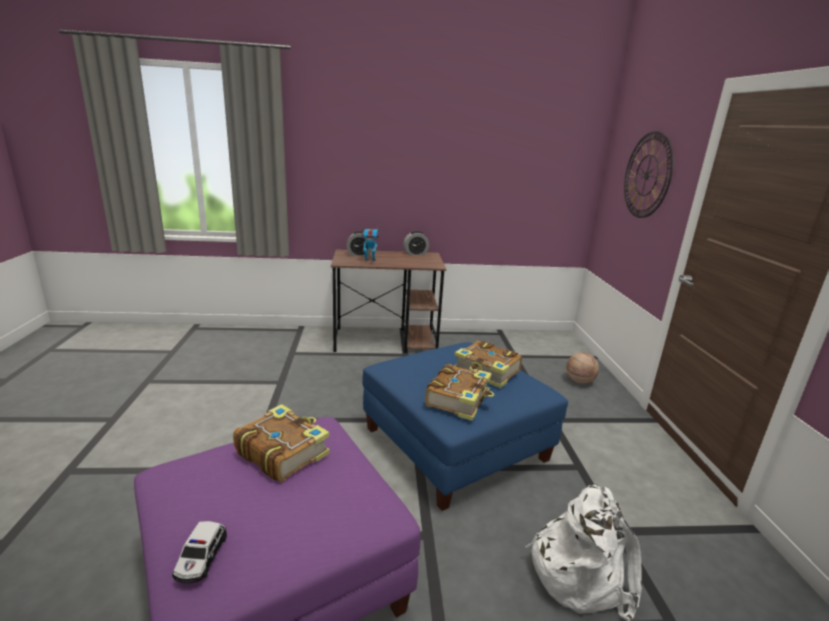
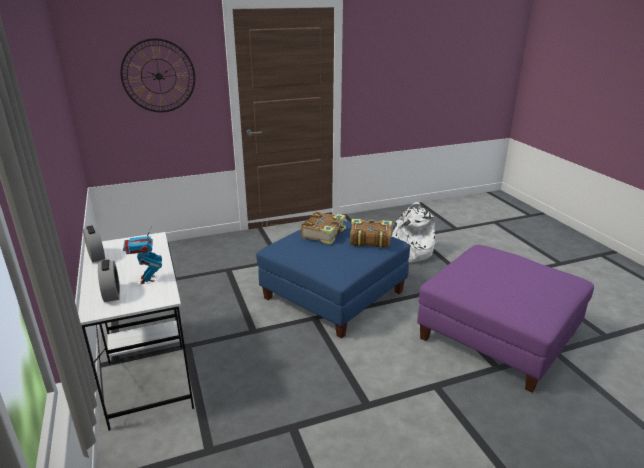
camera: 105 degrees left, 5 degrees up
toy car [172,521,227,583] -> none
book [233,404,330,482] -> none
brown desk [331,249,446,353] -> white desk [78,232,194,431]
basketball [566,352,599,384] -> none

